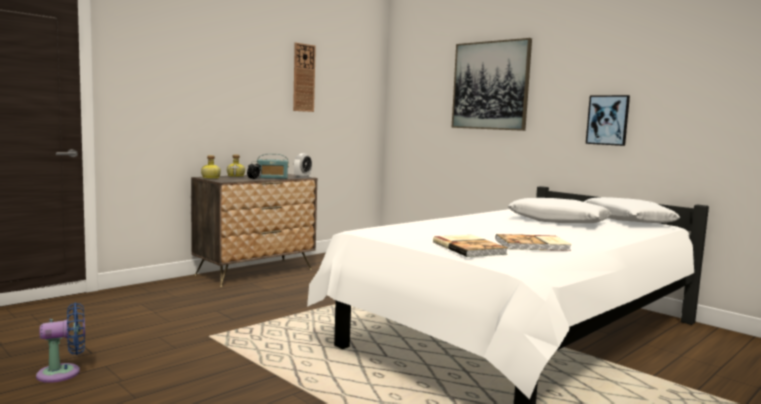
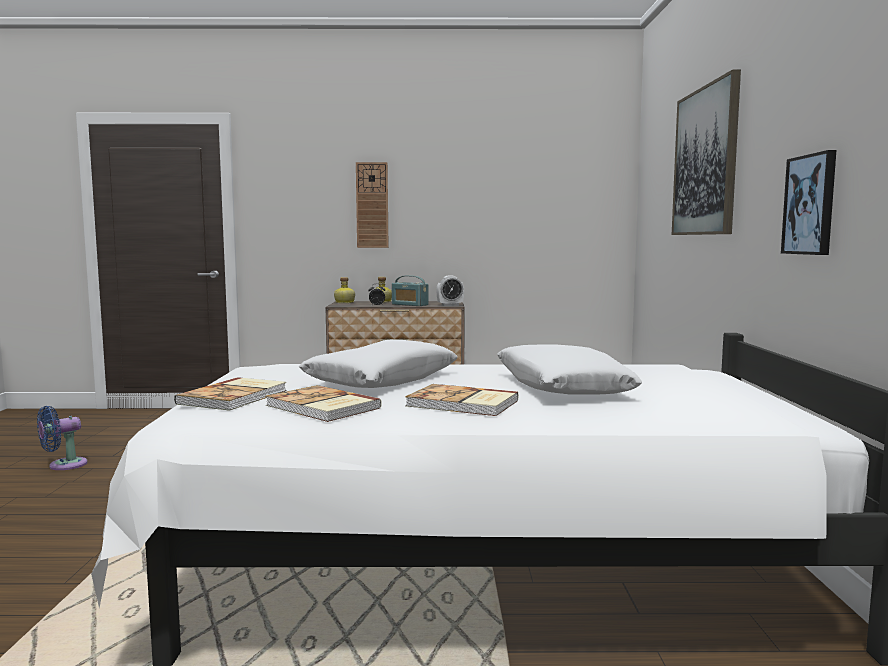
camera: 45 degrees right, 0 degrees up
blue fan [36,302,85,383] -> blue fan turned 120 degrees clockwise [37,406,88,470]
wall clock [293,43,316,112] -> wall clock moved to [356,162,389,248]
white pillow [584,197,680,223] -> white pillow moved to [298,340,458,388]
none -> book [405,384,518,416]

